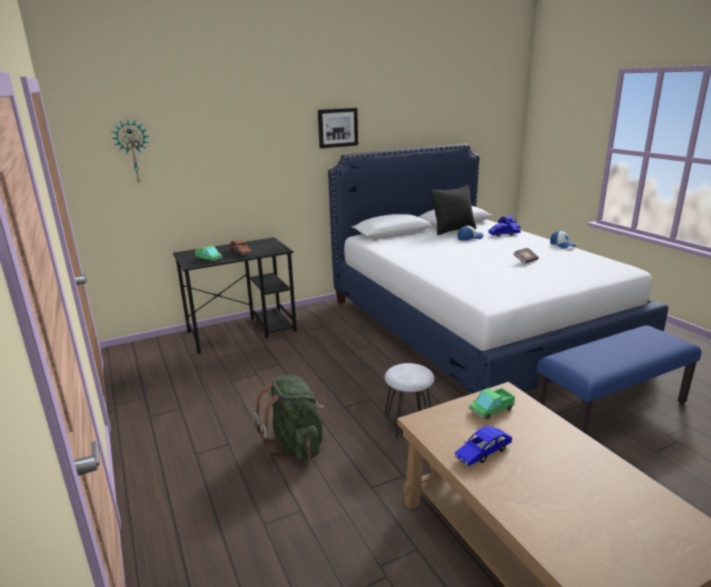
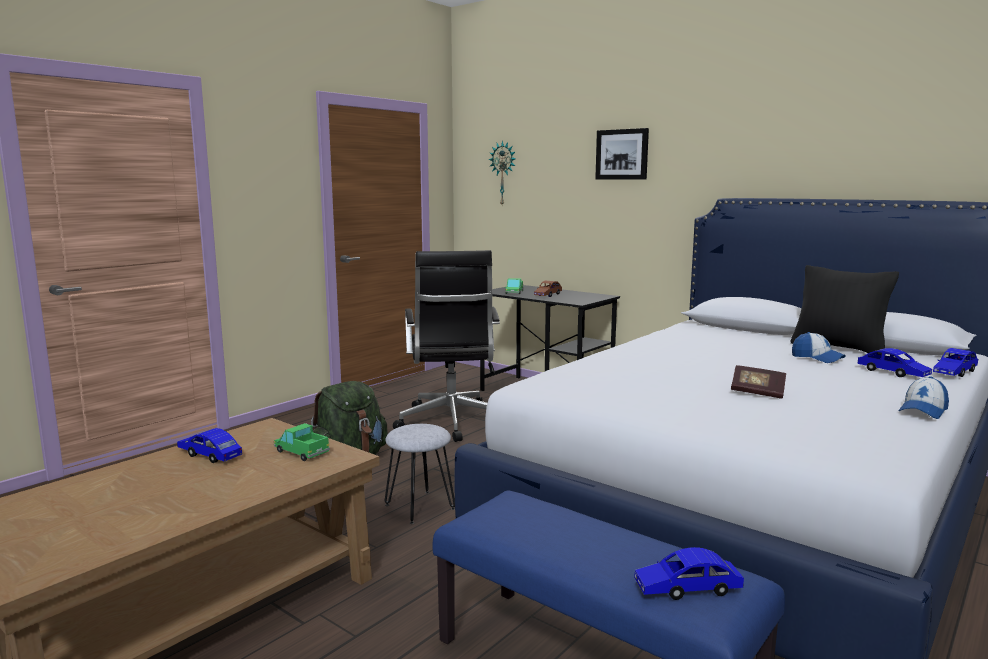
camera: 65 degrees right, 10 degrees down
picture [318,108,358,148] -> picture moved to [595,128,649,179]
none -> black office chair [393,250,500,442]
none -> blue toy car [634,547,744,600]

